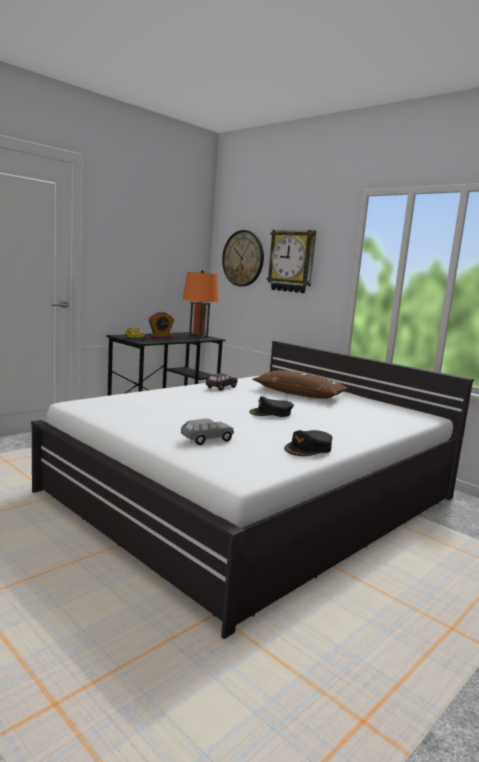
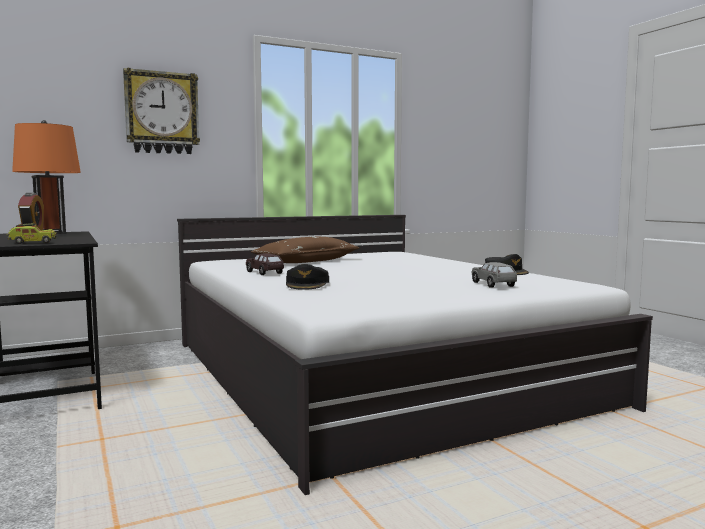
camera: 70 degrees left, 5 degrees down
wall clock [222,230,264,286] -> none
black cap [249,396,294,417] -> black cap moved to [286,264,329,290]

